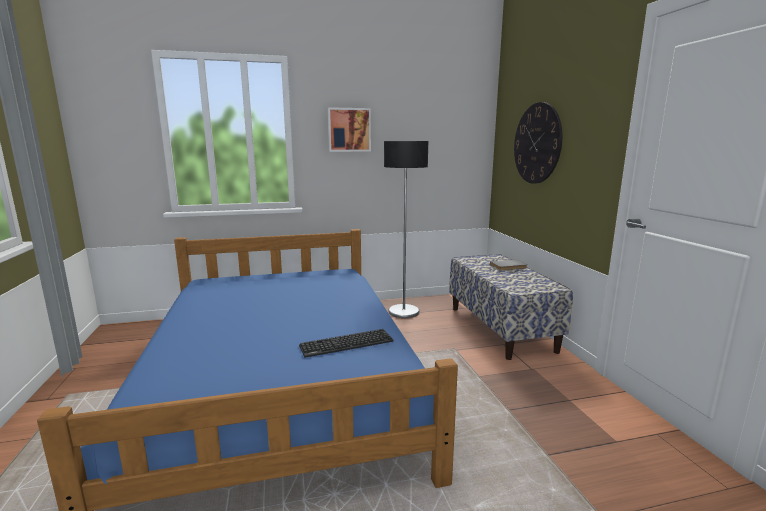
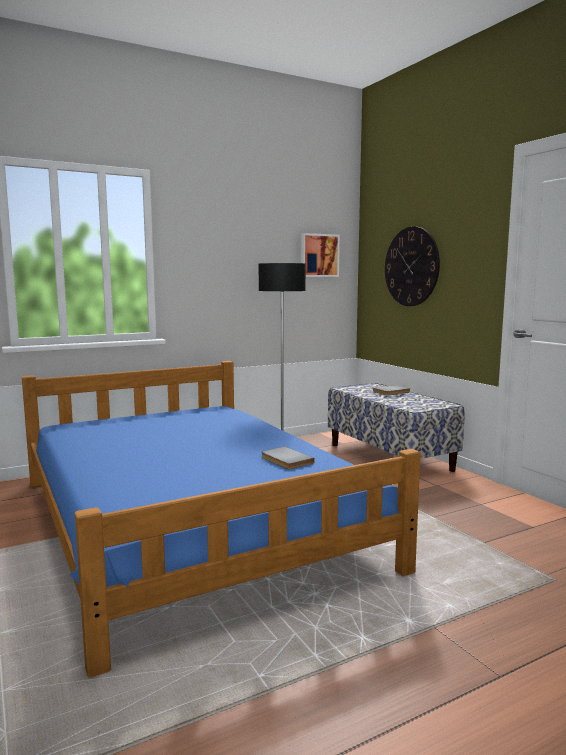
camera: 15 degrees left, 5 degrees down
keyboard [299,329,394,358] -> grey book [262,447,315,469]
picture [328,107,371,152] -> picture moved to [301,233,340,277]

